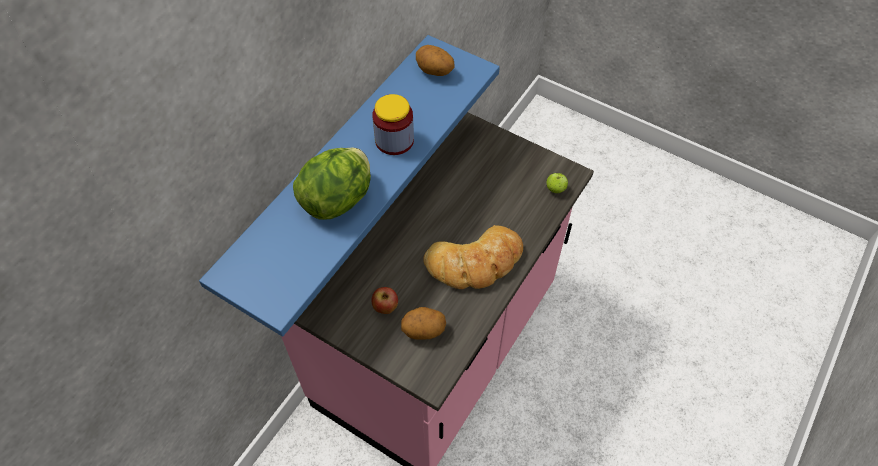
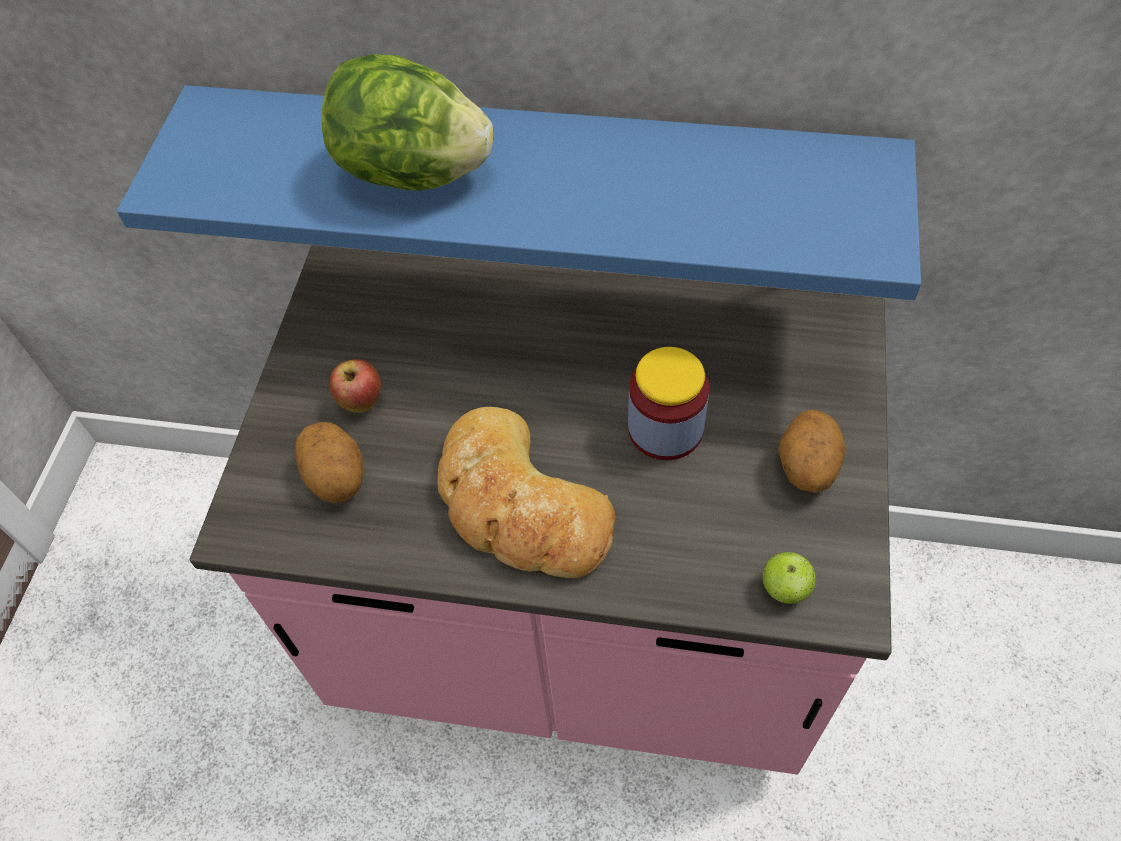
camera: 70 degrees right, 0 degrees up
jar [372,94,414,155] -> jar moved to [628,347,709,460]
potato [416,45,455,76] -> potato moved to [778,410,846,493]

